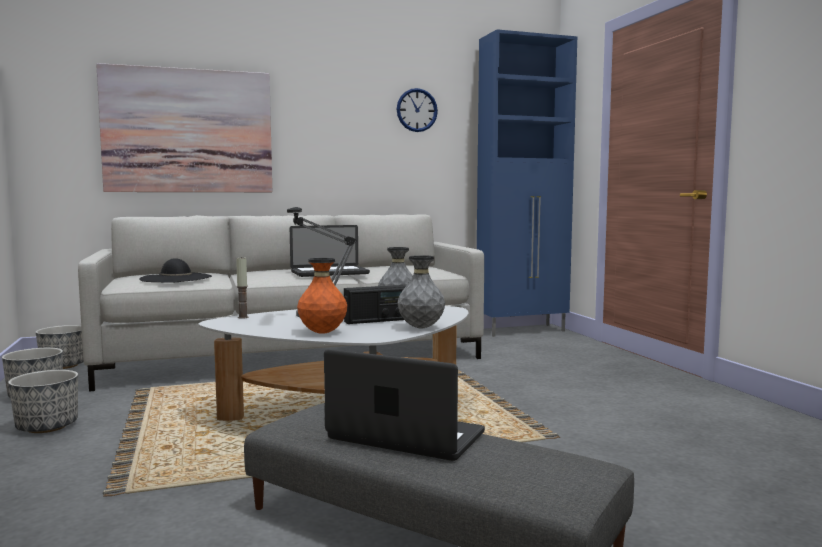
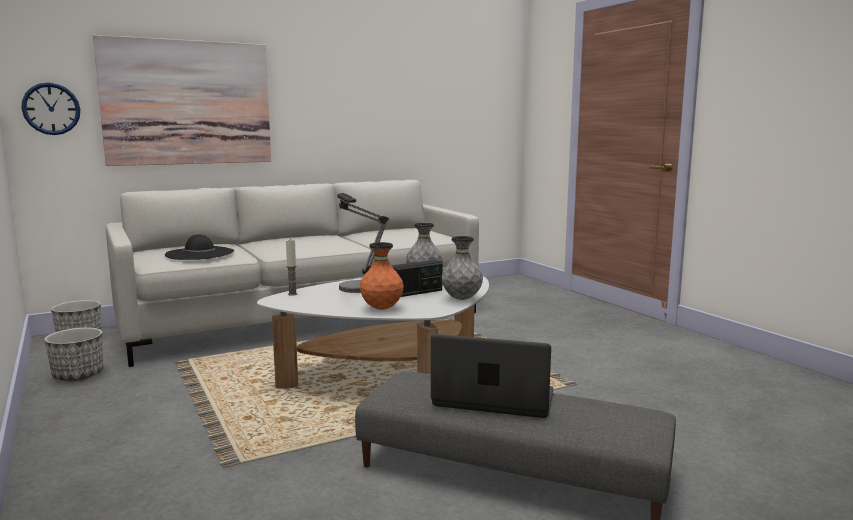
camera: 10 degrees left, 5 degrees up
planter [8,370,78,433] -> none
laptop [290,225,370,277] -> none
wall clock [397,88,438,132] -> wall clock moved to [21,82,80,135]
blue cabinet [477,29,577,337] -> none

